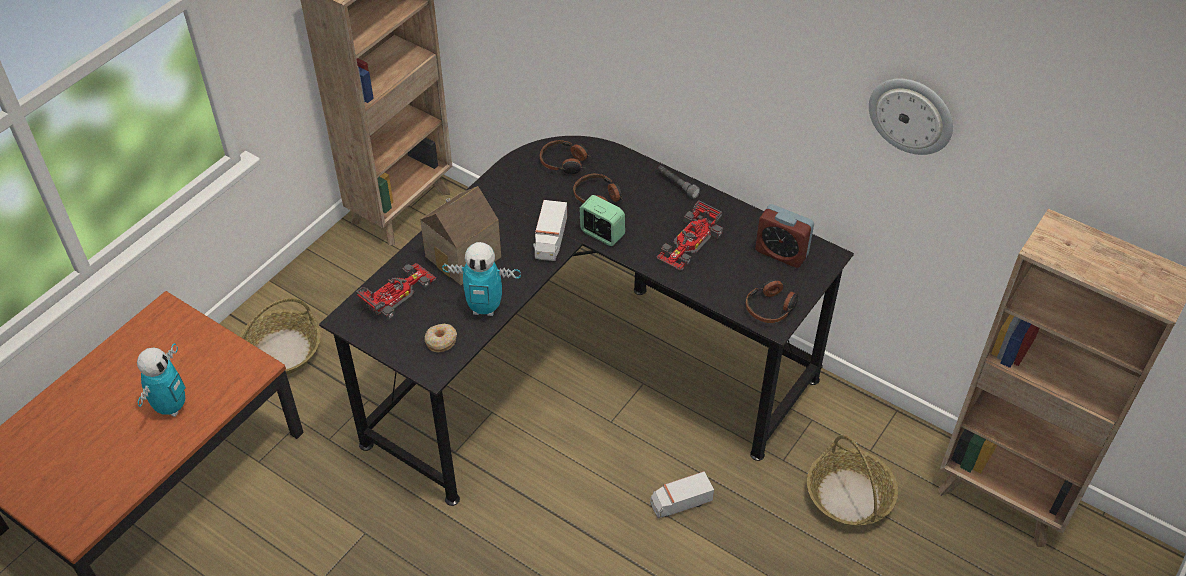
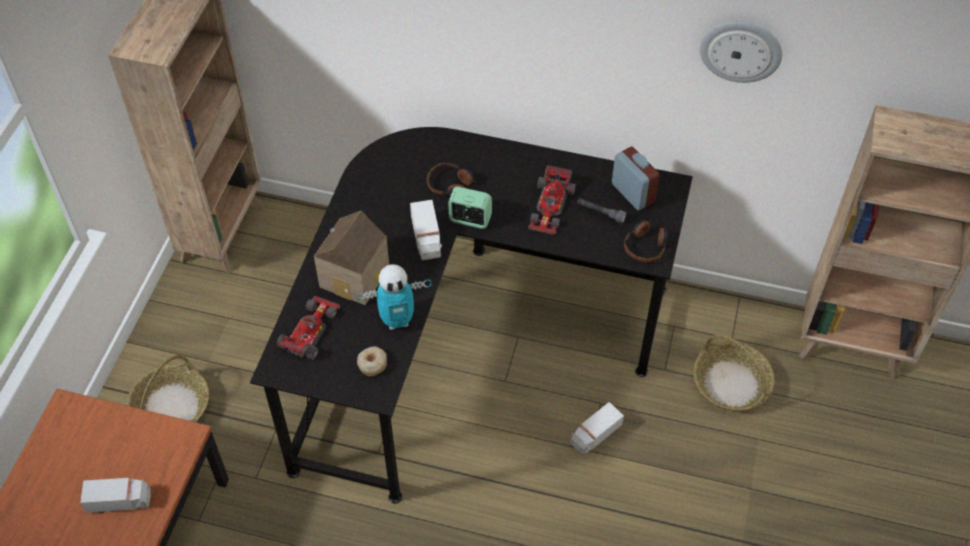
camera: 20 degrees left, 5 degrees up
toy robot [137,343,186,417] -> toy truck [80,478,151,513]
headphones [540,140,591,174] -> none
grey flashlight [657,165,701,199] -> grey flashlight moved to [577,198,627,223]
alarm clock [755,204,814,268] -> alarm clock turned 135 degrees counterclockwise [612,147,660,210]

